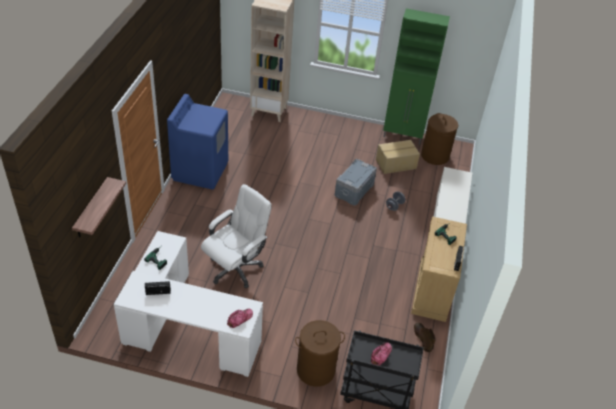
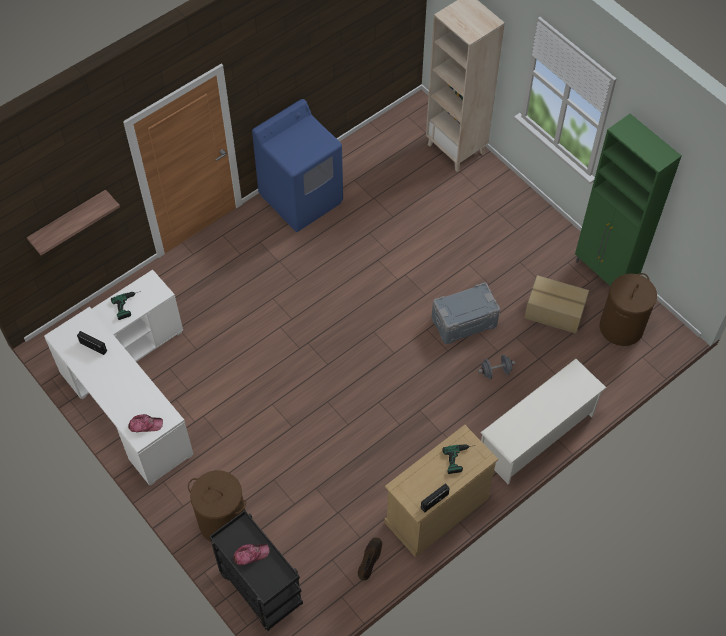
camera: 40 degrees right, 15 degrees up
white office chair [201,184,272,288] -> none

